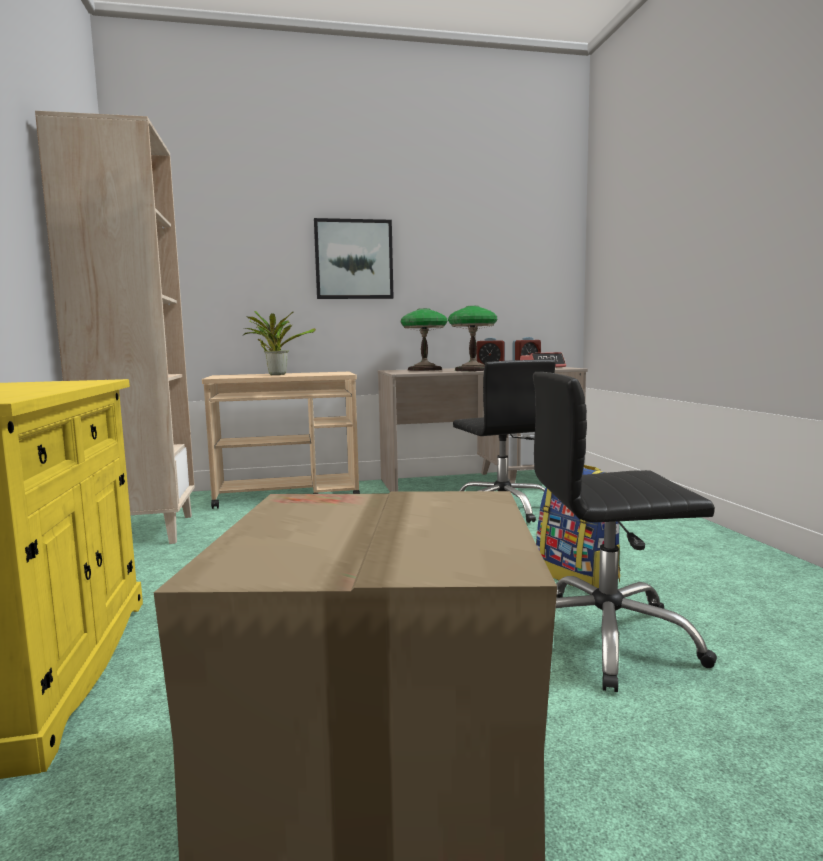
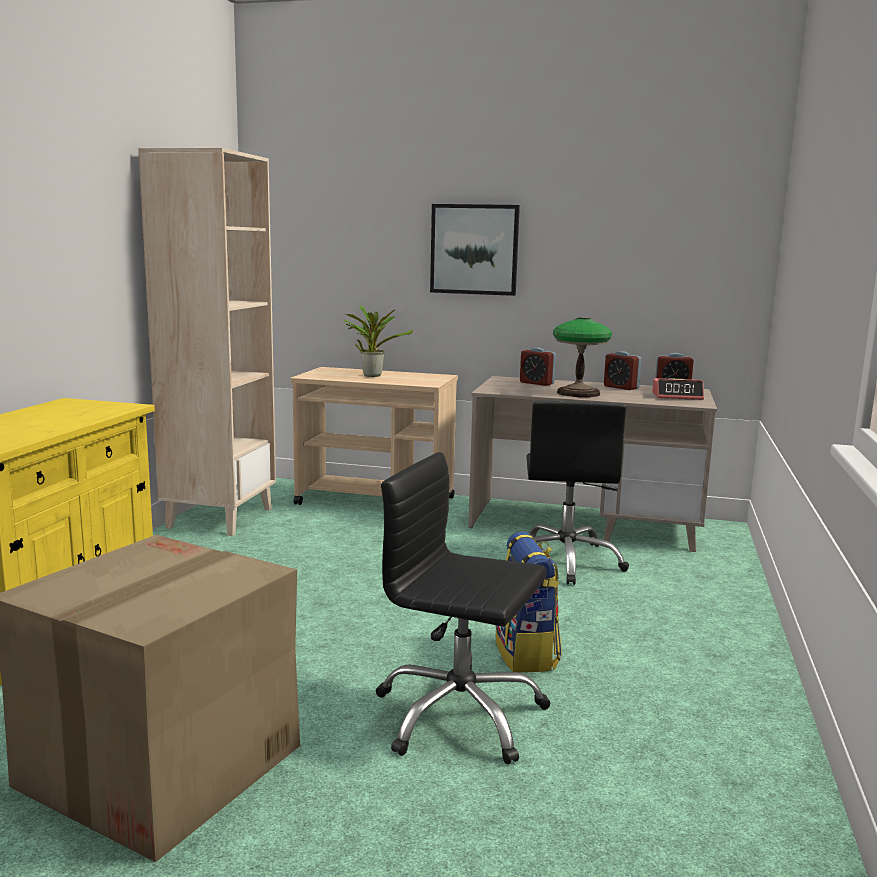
camera: 25 degrees right, 5 degrees up
table lamp [401,308,448,371] -> alarm clock [520,348,556,386]

